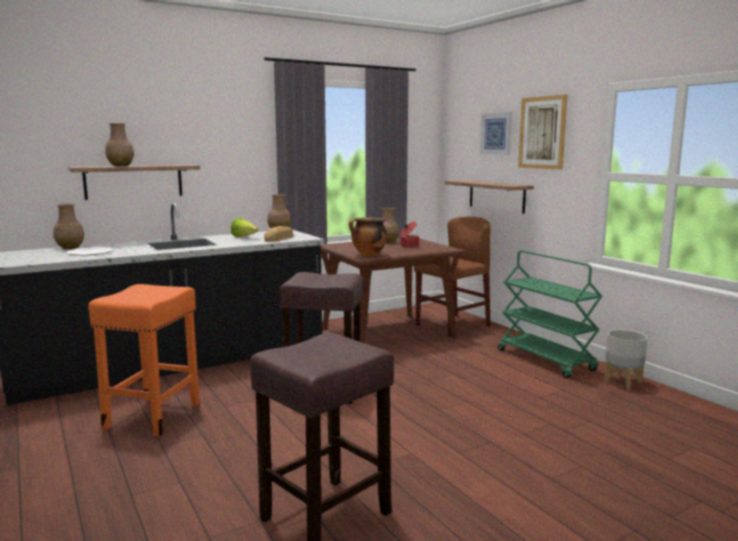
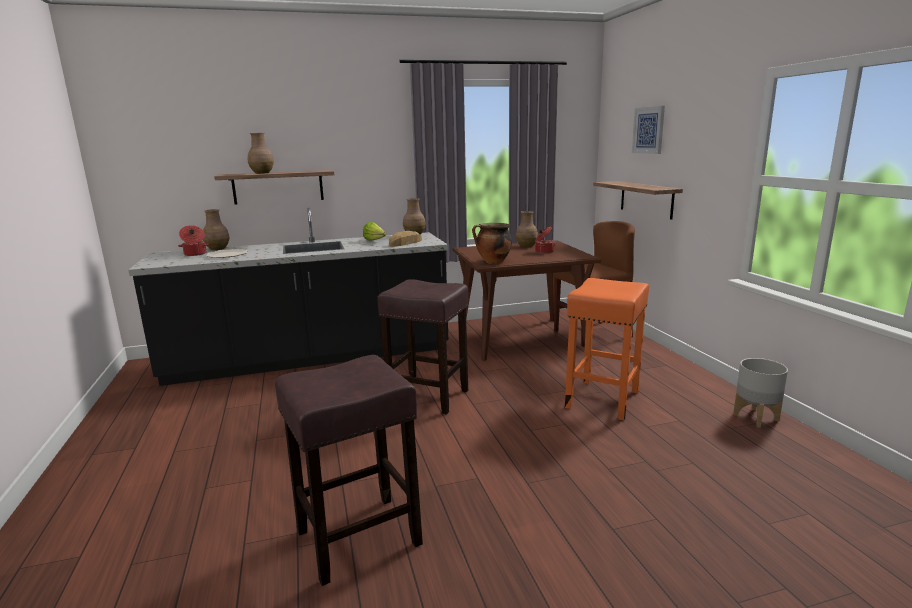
camera: 15 degrees right, 5 degrees up
orange stool [88,284,200,437] -> orange stool moved to [565,278,649,421]
green cart [498,250,602,378] -> none
picture [518,95,568,170] -> none
none -> cooking pot [178,225,210,256]

